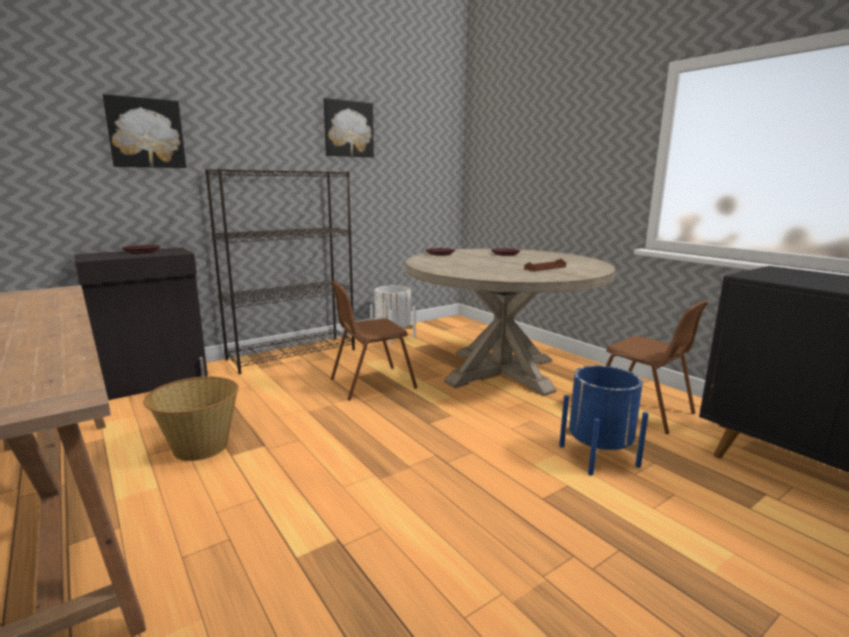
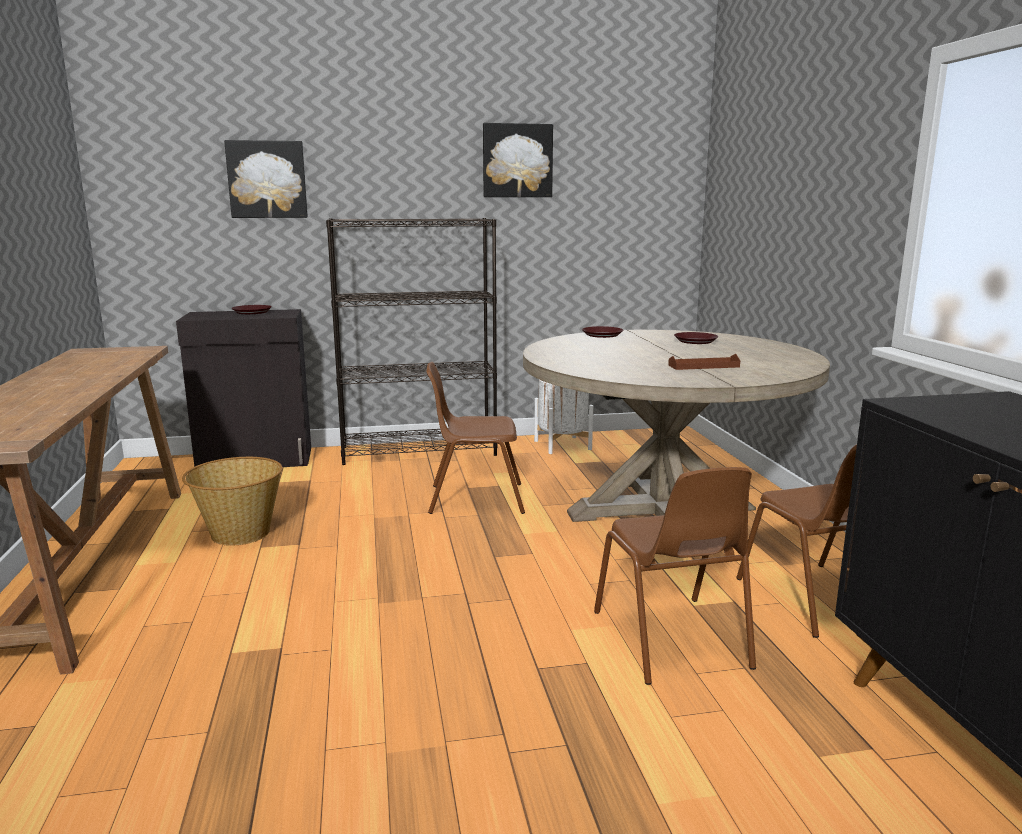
camera: 25 degrees right, 0 degrees up
blue planter [559,365,649,476] -> brown chair [594,467,756,685]

